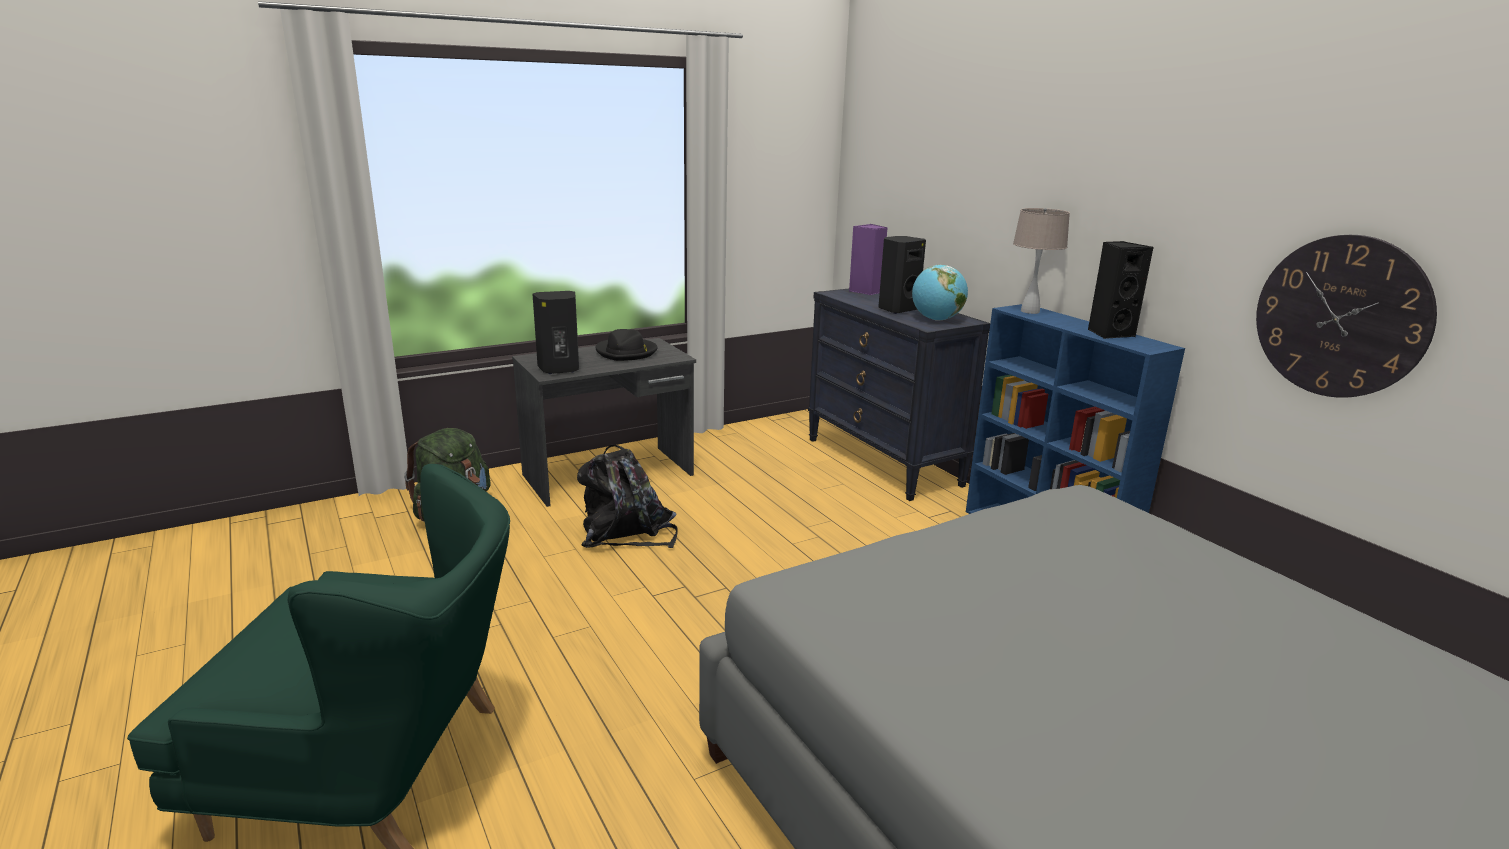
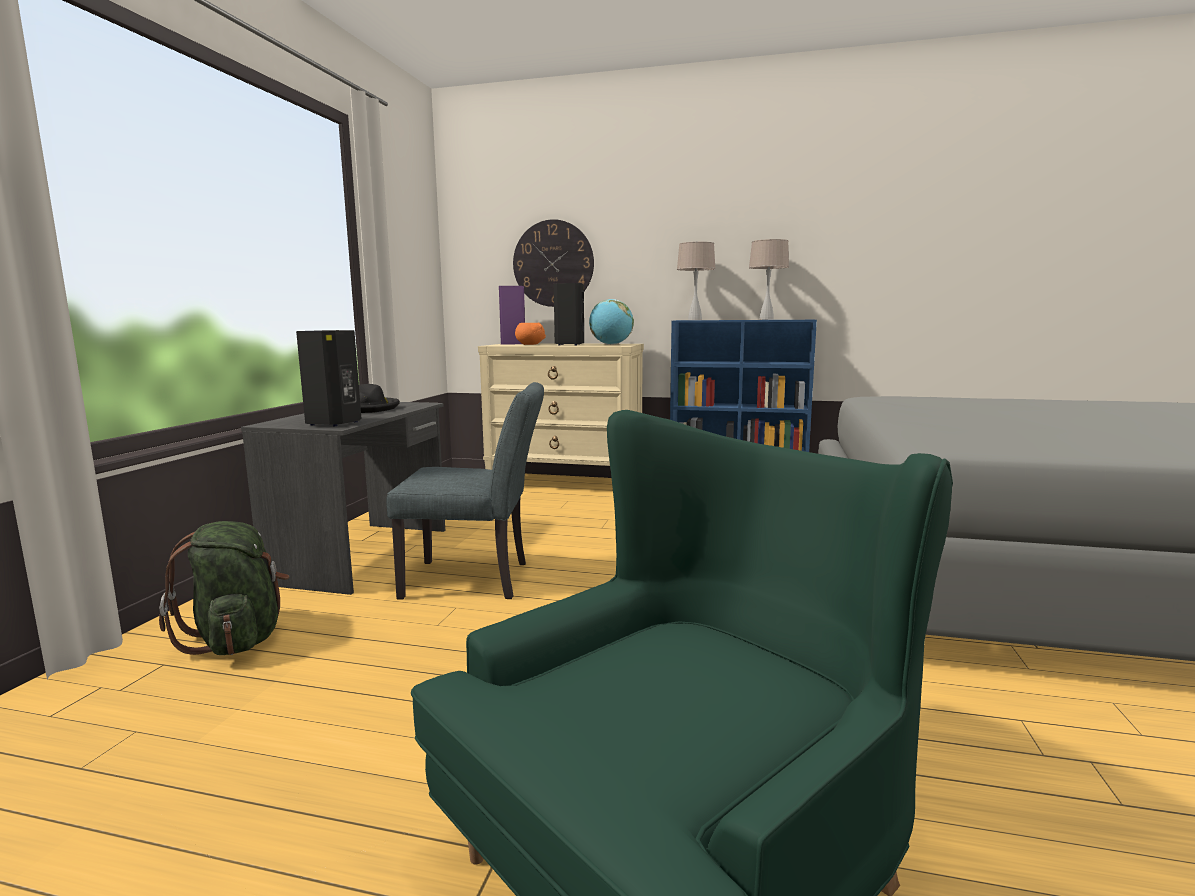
camera: 45 degrees left, 10 degrees down
black backpack [577,445,678,548] -> grey chair [386,382,544,599]
black dresser [808,288,990,501] -> beige dresser [478,343,644,470]
black speaker [1088,241,1154,339] -> beige table lamp [749,239,789,320]
wall clock [1256,235,1437,398] -> wall clock moved to [513,219,594,307]
none -> orange bowl [515,323,546,345]

